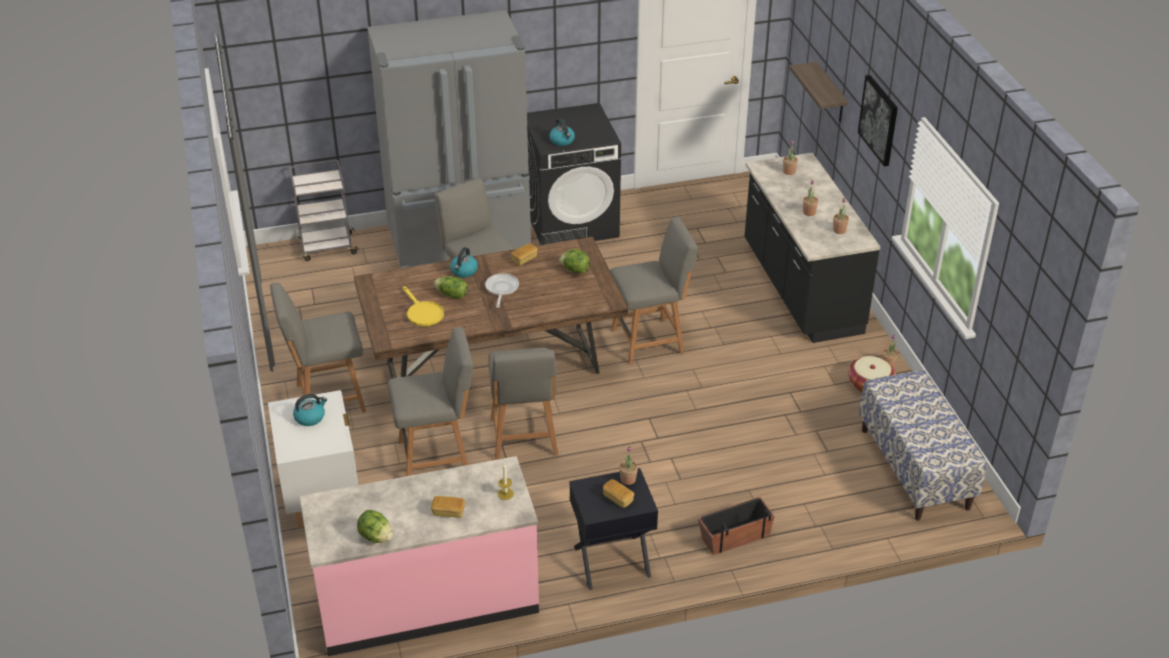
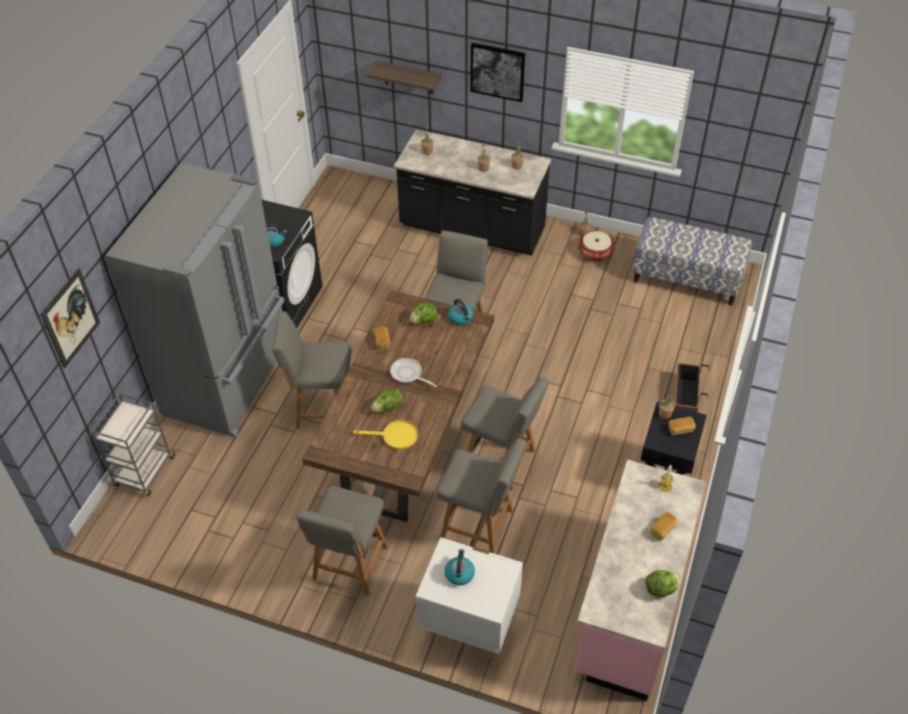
camera: 55 degrees left, 10 degrees up
grey chair [388,327,473,476] -> grey chair turned 90 degrees clockwise [436,439,526,554]
kettle [450,247,478,278] -> kettle moved to [448,299,473,325]
none -> picture [40,268,100,368]

